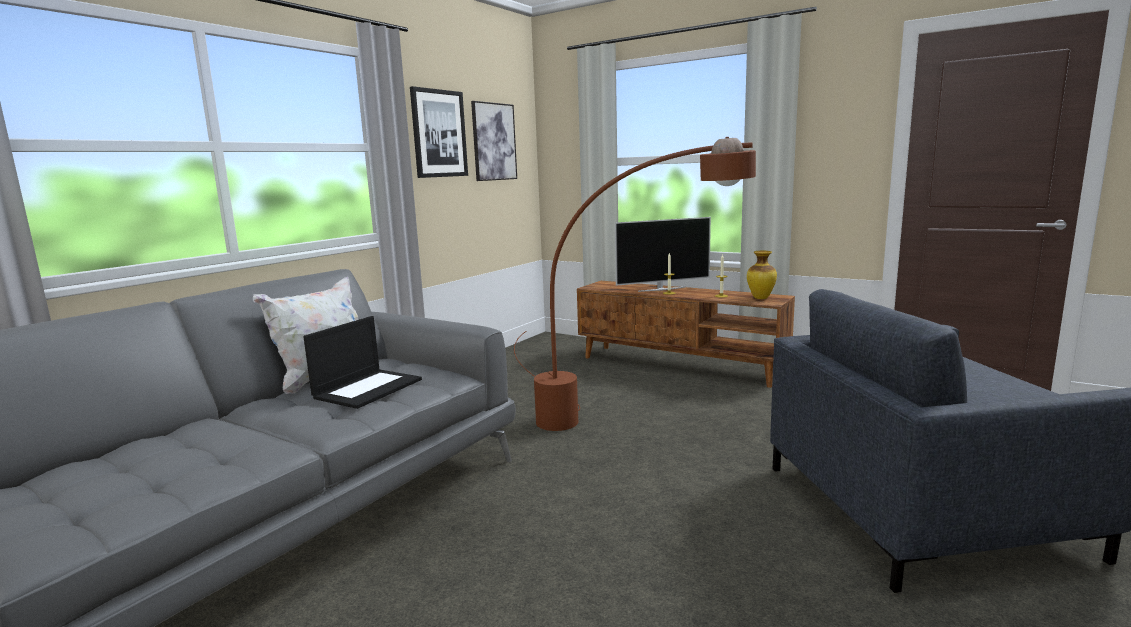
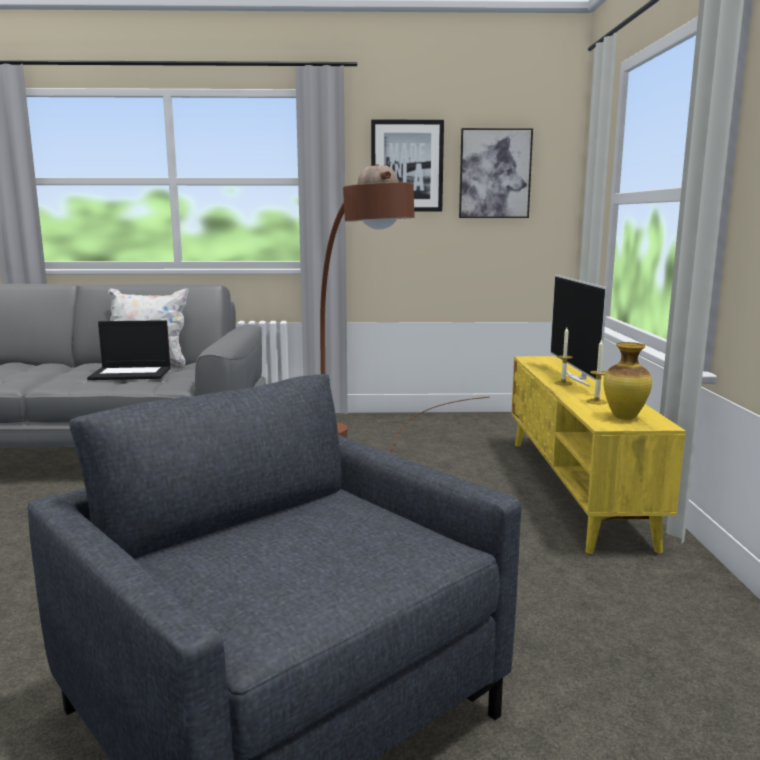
camera: 55 degrees right, 0 degrees up
brown tv stand [577,281,795,388] -> yellow tv stand [511,356,686,554]
television [615,217,711,292] -> television turned 45 degrees clockwise [550,275,608,387]

